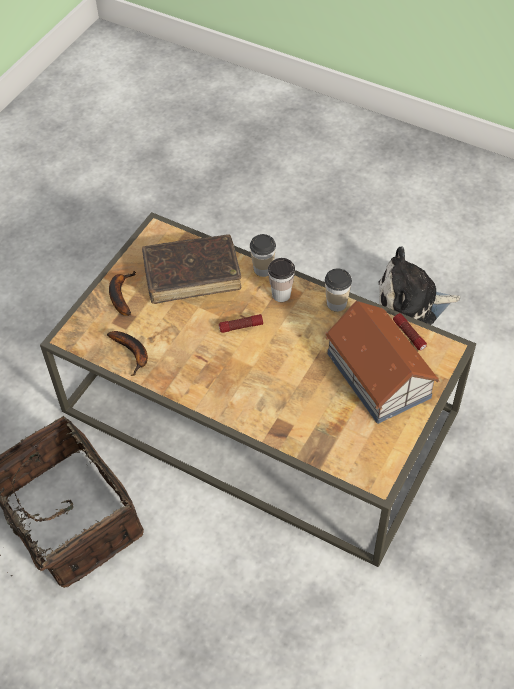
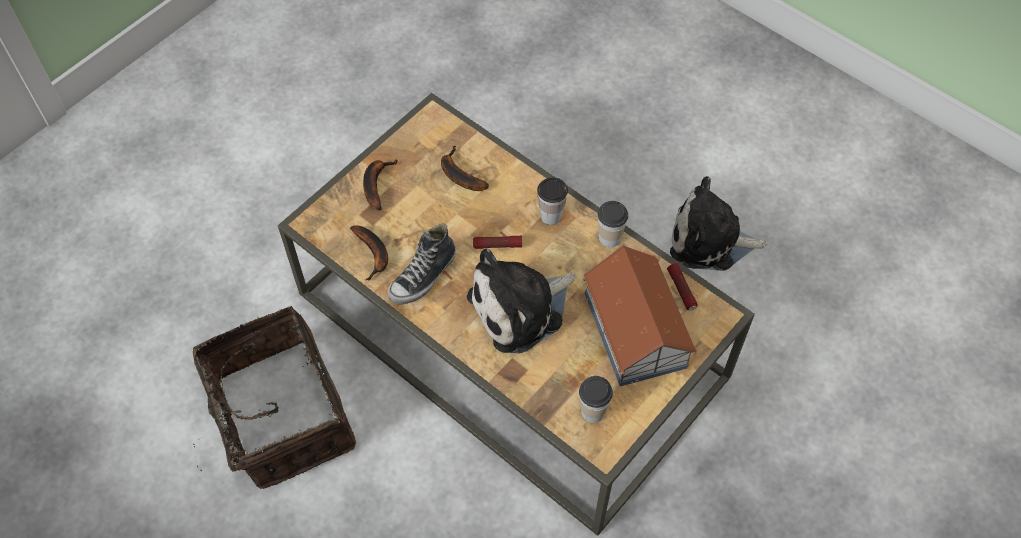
camera: 10 degrees right, 5 degrees up
brown book [142,235,241,304] -> banana [441,145,489,191]
cup [250,234,276,277] -> cup moved to [579,376,613,423]
none -> shoe [387,224,456,305]
none -> plush toy [467,248,575,353]

